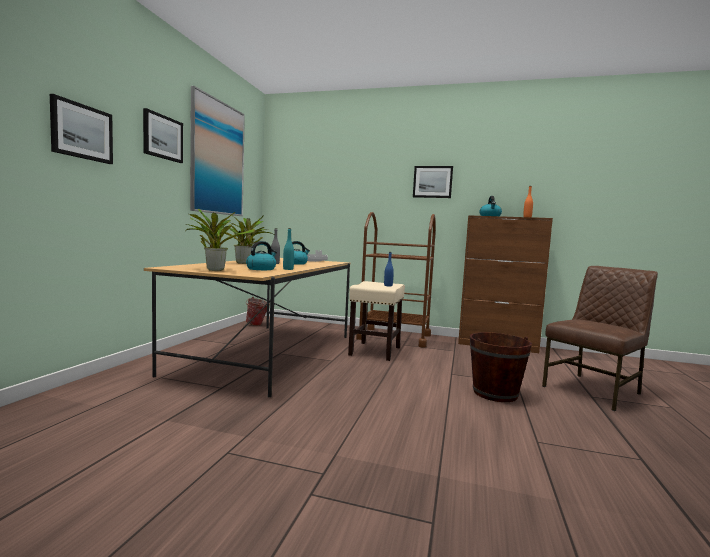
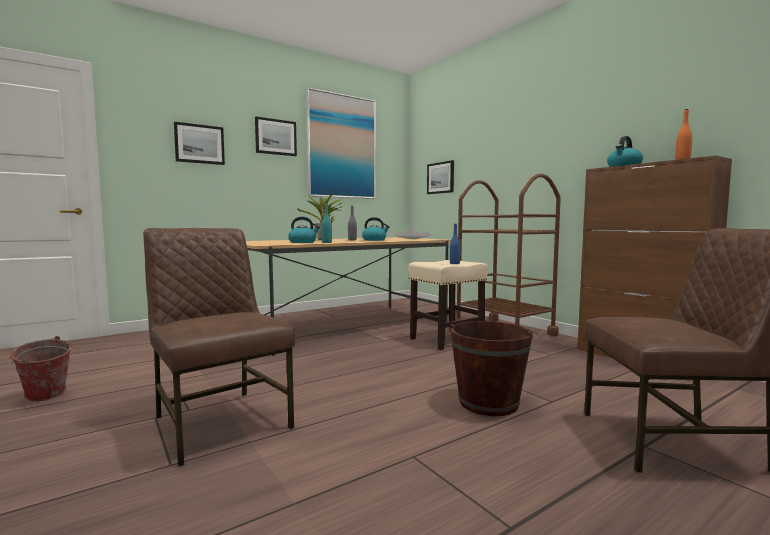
camera: 40 degrees right, 0 degrees up
potted plant [186,209,255,271] -> none
bucket [246,297,270,326] -> bucket moved to [7,336,72,401]
picture [413,166,453,198] -> picture moved to [427,160,454,194]
none -> brown chair [143,228,295,467]

